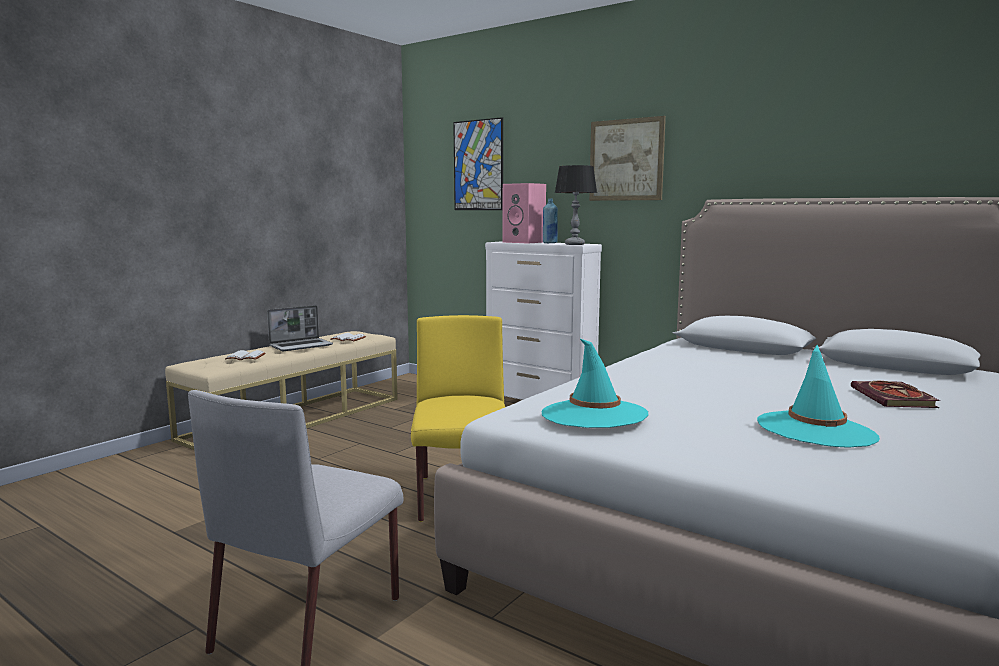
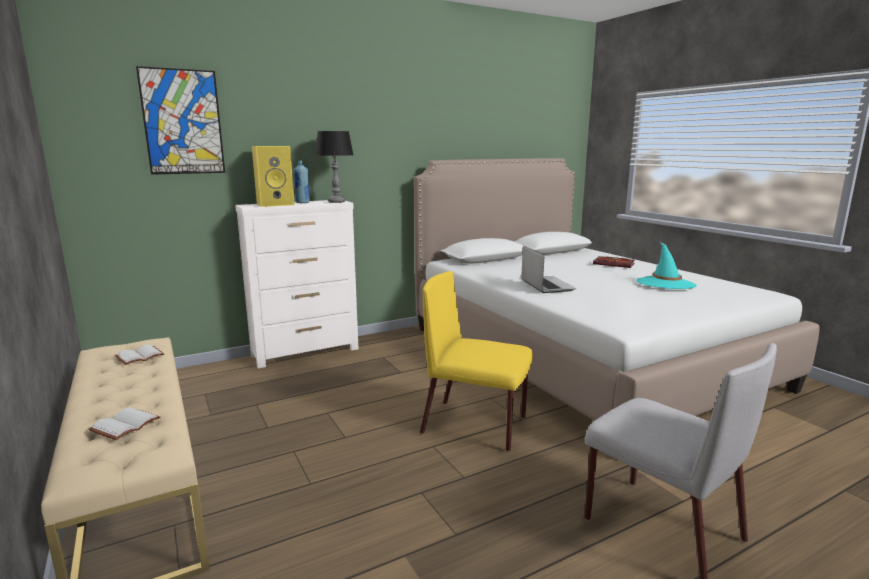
camera: 65 degrees left, 5 degrees up
laptop [267,305,333,351] -> laptop moved to [521,246,576,293]
pink speaker [503,183,546,244] -> yellow speaker [252,146,294,207]
turquoise hat [542,338,649,428] -> none
picture [589,116,666,201] -> none

